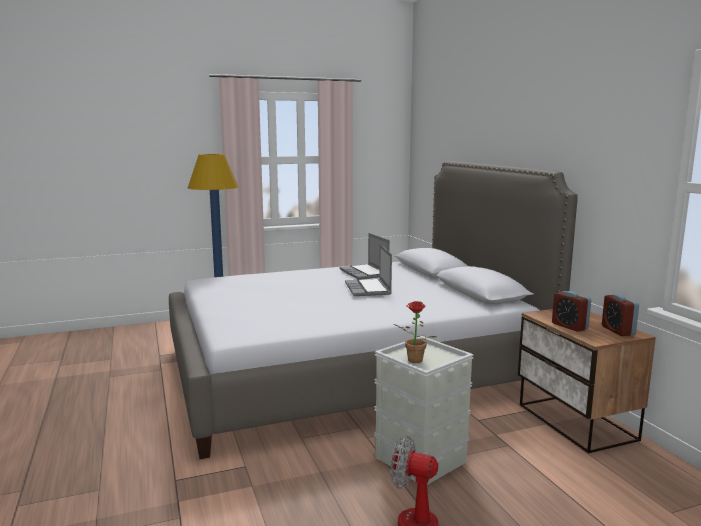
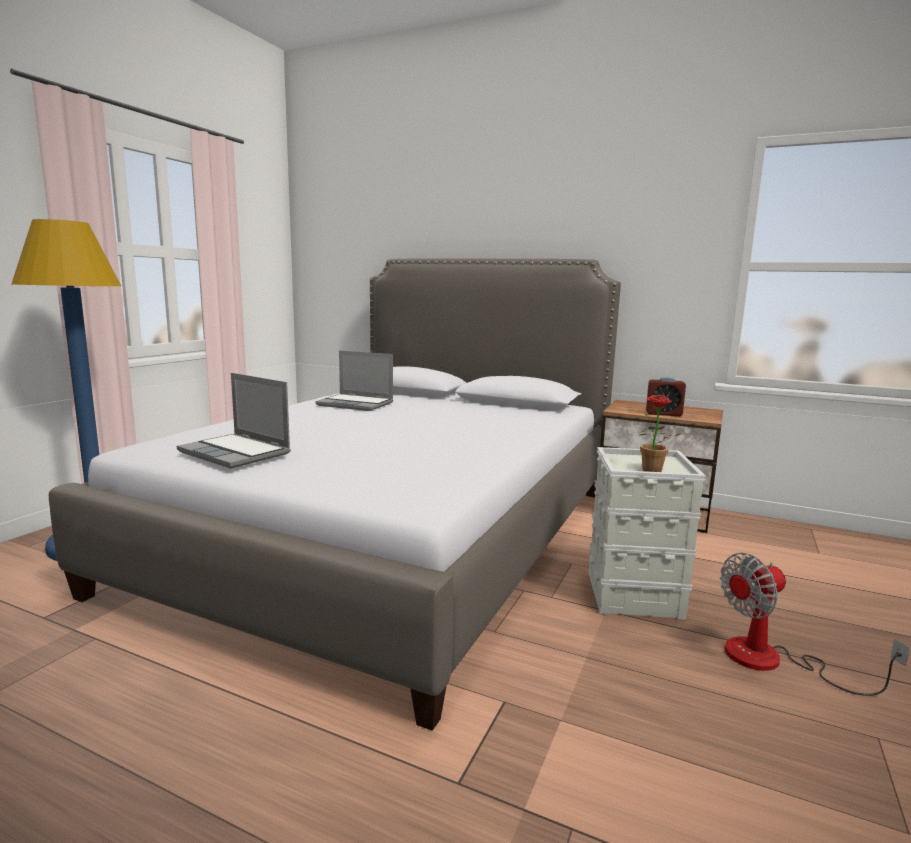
camera: 45 degrees left, 0 degrees up
laptop [345,244,392,296] -> laptop moved to [177,373,291,469]
alarm clock [602,294,639,336] -> none

